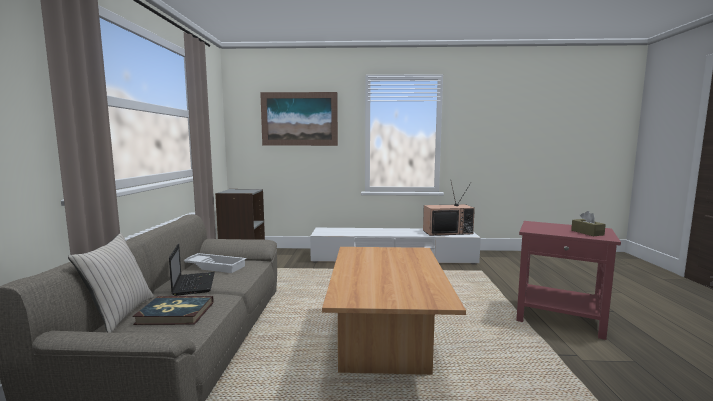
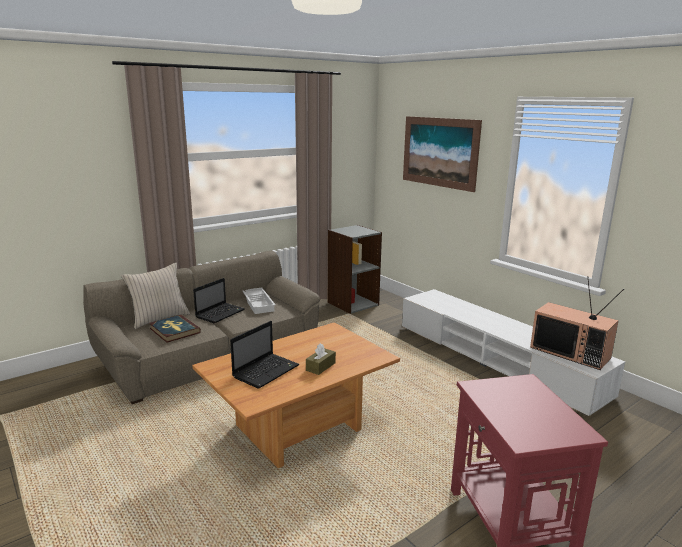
camera: 50 degrees right, 10 degrees up
brown tissue box [571,211,606,236] -> brown tissue box moved to [306,343,336,375]
none -> laptop [230,321,299,389]

